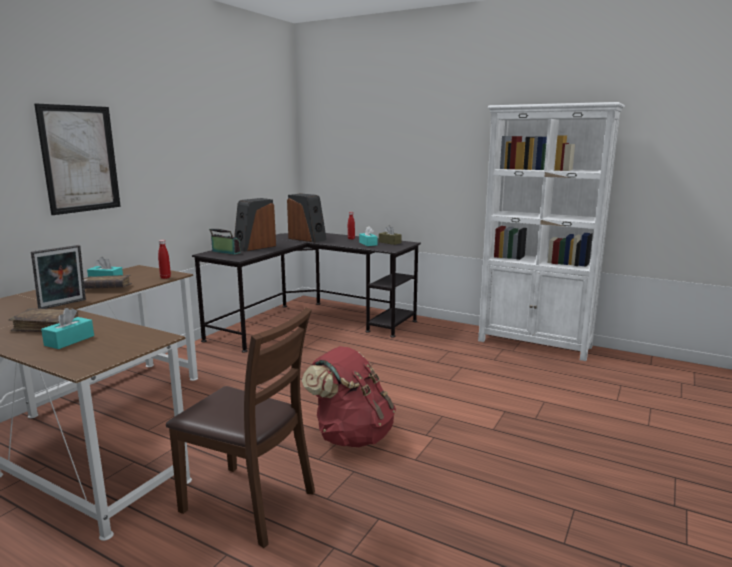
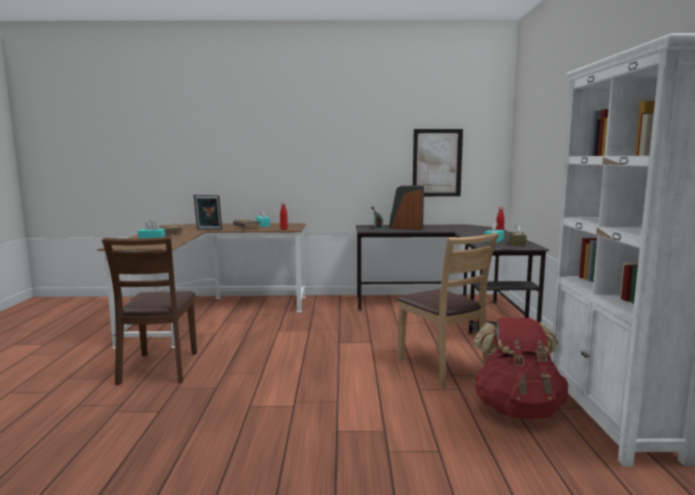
camera: 60 degrees right, 5 degrees down
picture [34,103,121,215] -> picture moved to [413,129,463,196]
speaker [287,193,327,242] -> none
red backpack [302,346,396,447] -> red backpack moved to [473,318,569,419]
none -> brown chair [397,233,499,388]

